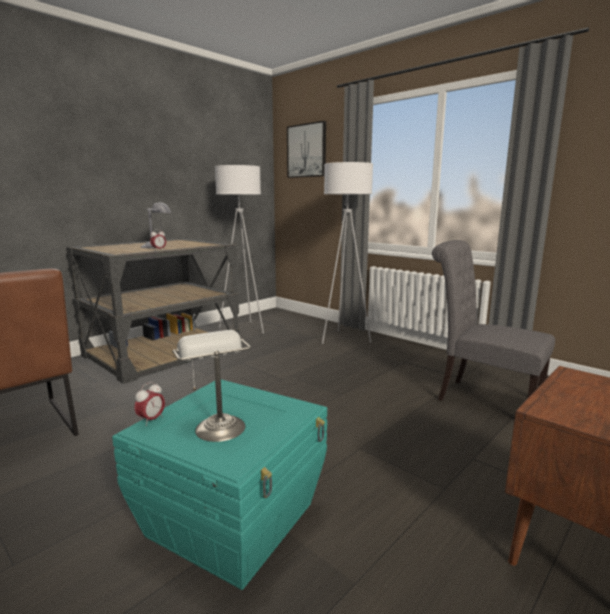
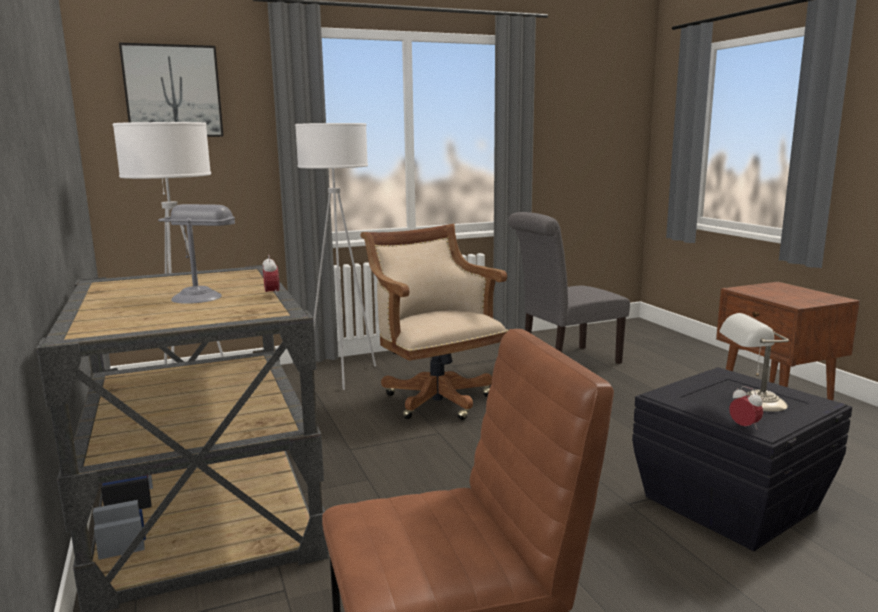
camera: 65 degrees left, 0 degrees up
turquoise storage box [112,379,327,590] -> black storage box [632,367,852,551]
none -> office chair [360,224,508,420]

